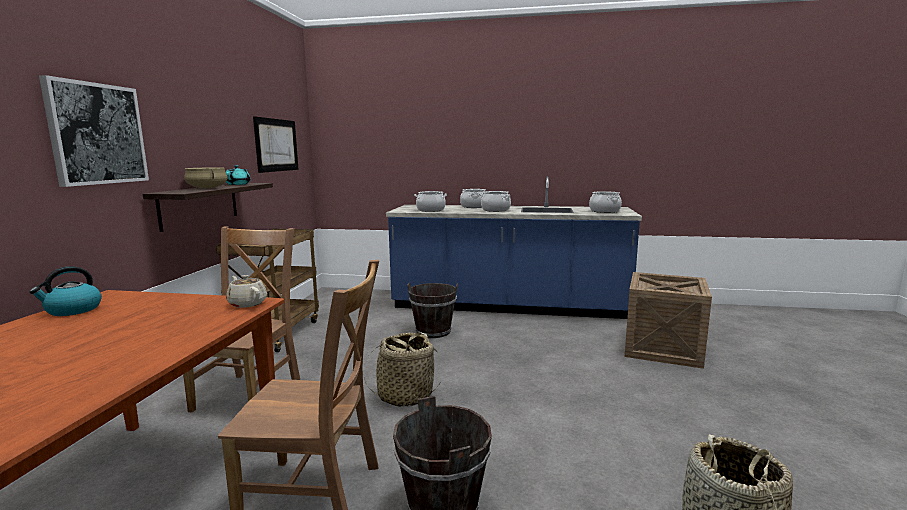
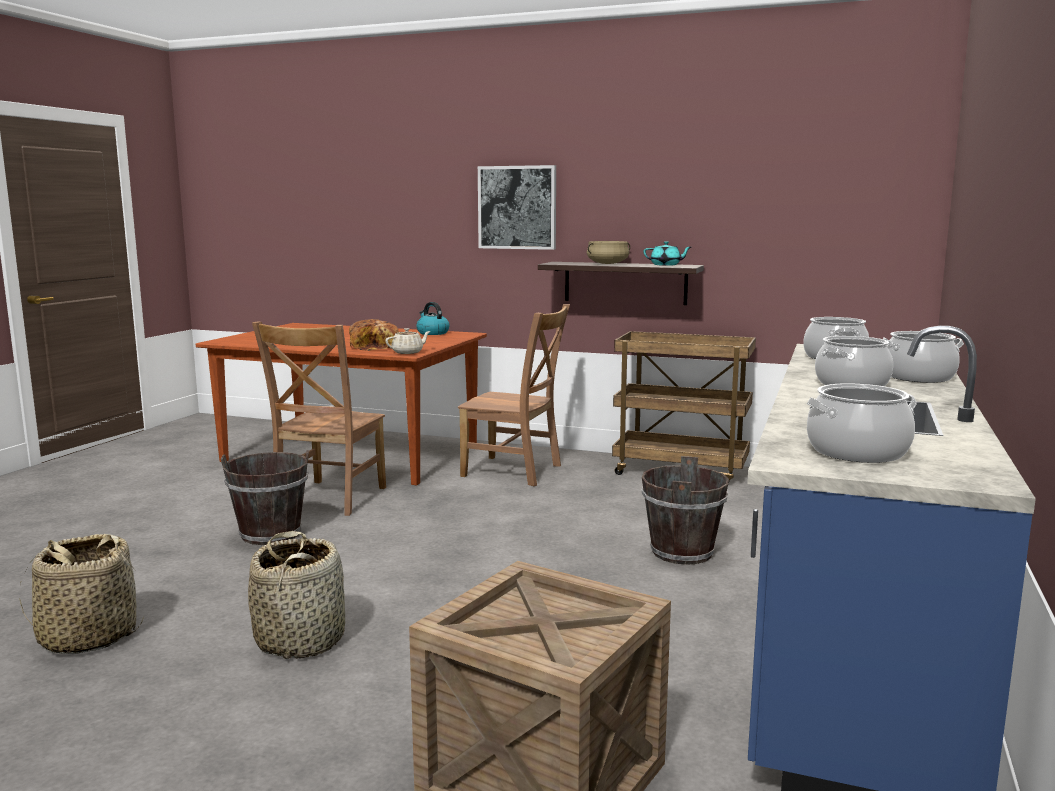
camera: 100 degrees right, 0 degrees up
picture [253,116,299,173] -> none
basket [364,332,441,407] -> basket moved to [248,531,345,659]
none -> bread [349,319,399,351]

